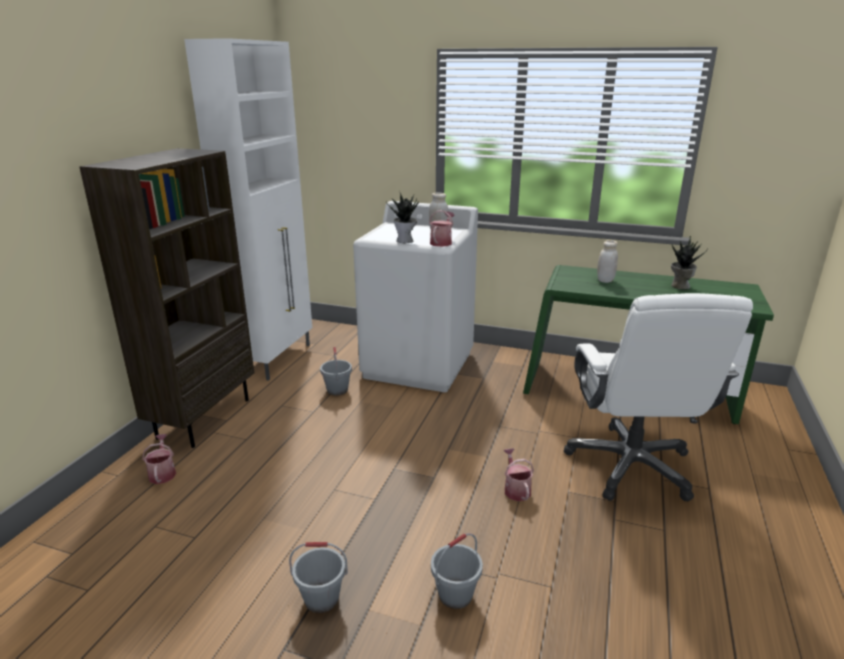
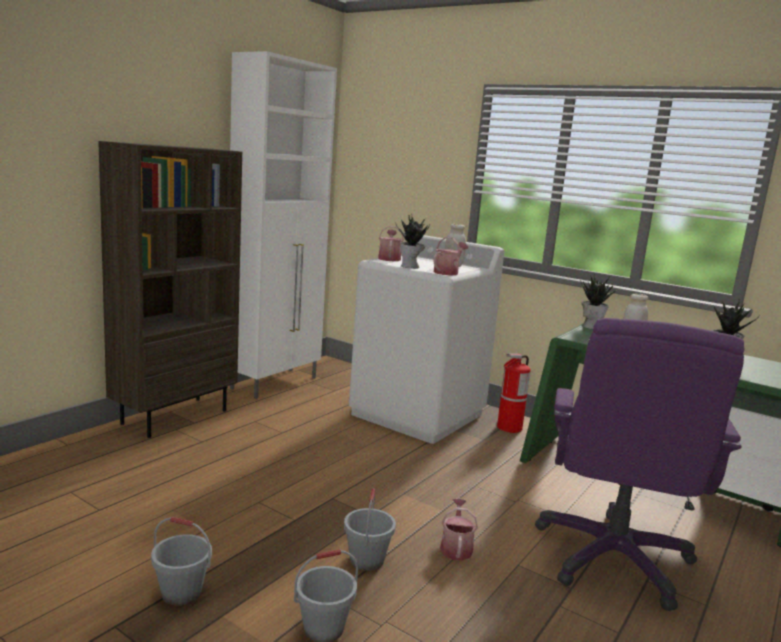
camera: 15 degrees right, 10 degrees down
watering can [142,434,176,484] -> watering can moved to [378,226,404,261]
grey bucket [320,347,352,395] -> grey bucket moved to [344,488,396,571]
white office chair [564,293,753,501] -> purple office chair [535,318,745,611]
none -> fire extinguisher [497,354,531,433]
none -> potted plant [581,275,618,329]

